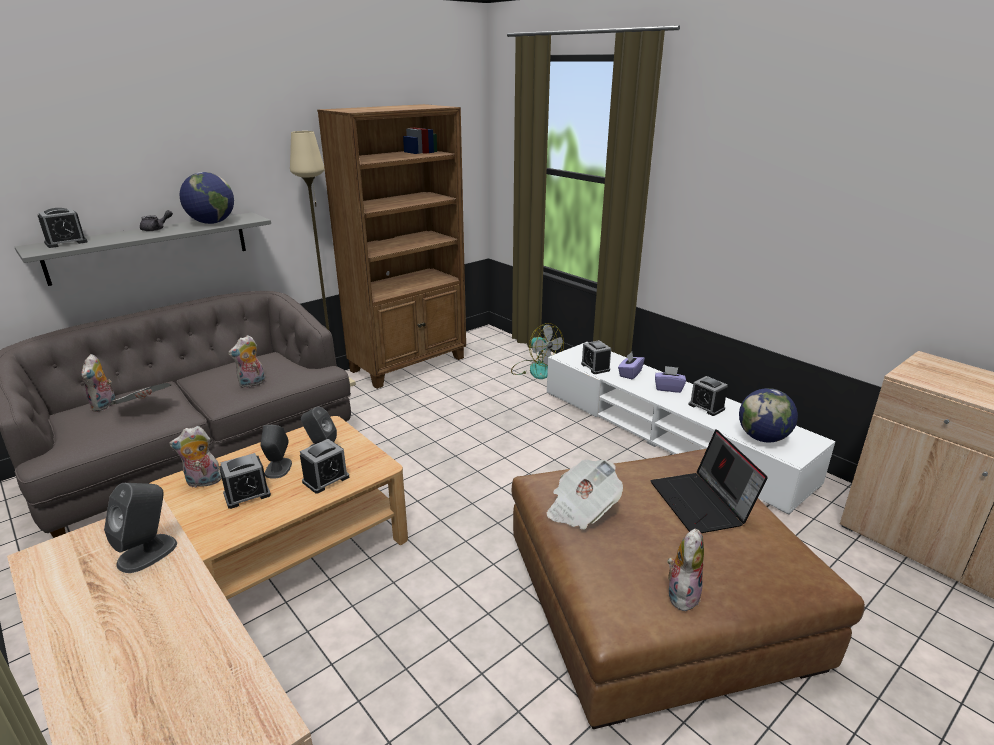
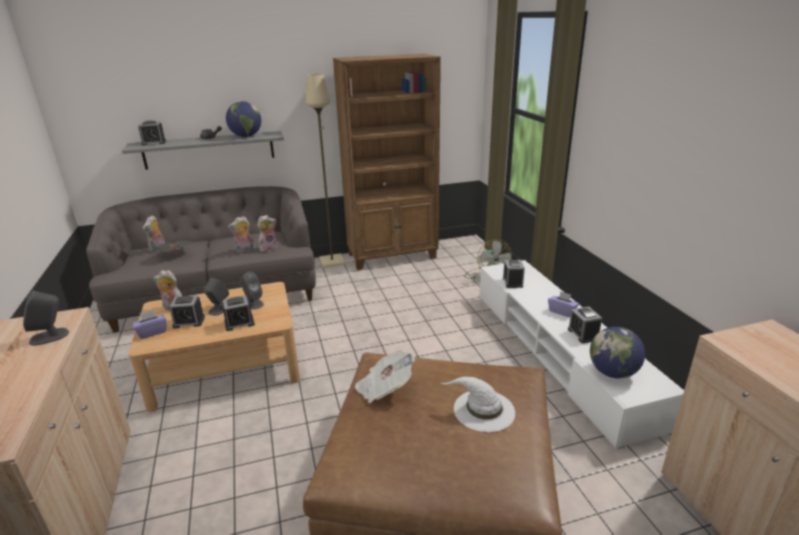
camera: 25 degrees right, 0 degrees up
purple tissue box [618,352,645,379] -> purple tissue box moved to [133,310,167,339]
laptop [651,429,768,533] -> white hat [441,377,515,432]
plush toy [667,529,704,611] -> plush toy moved to [257,215,277,252]

